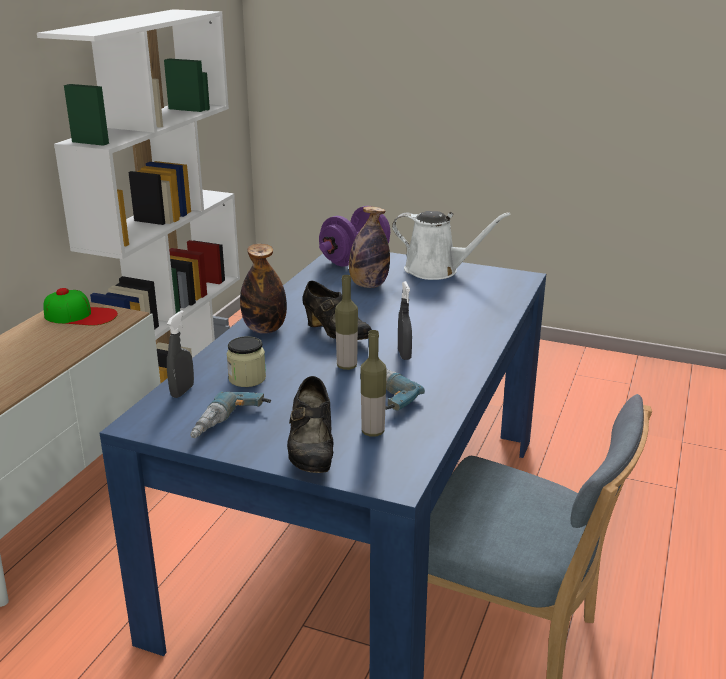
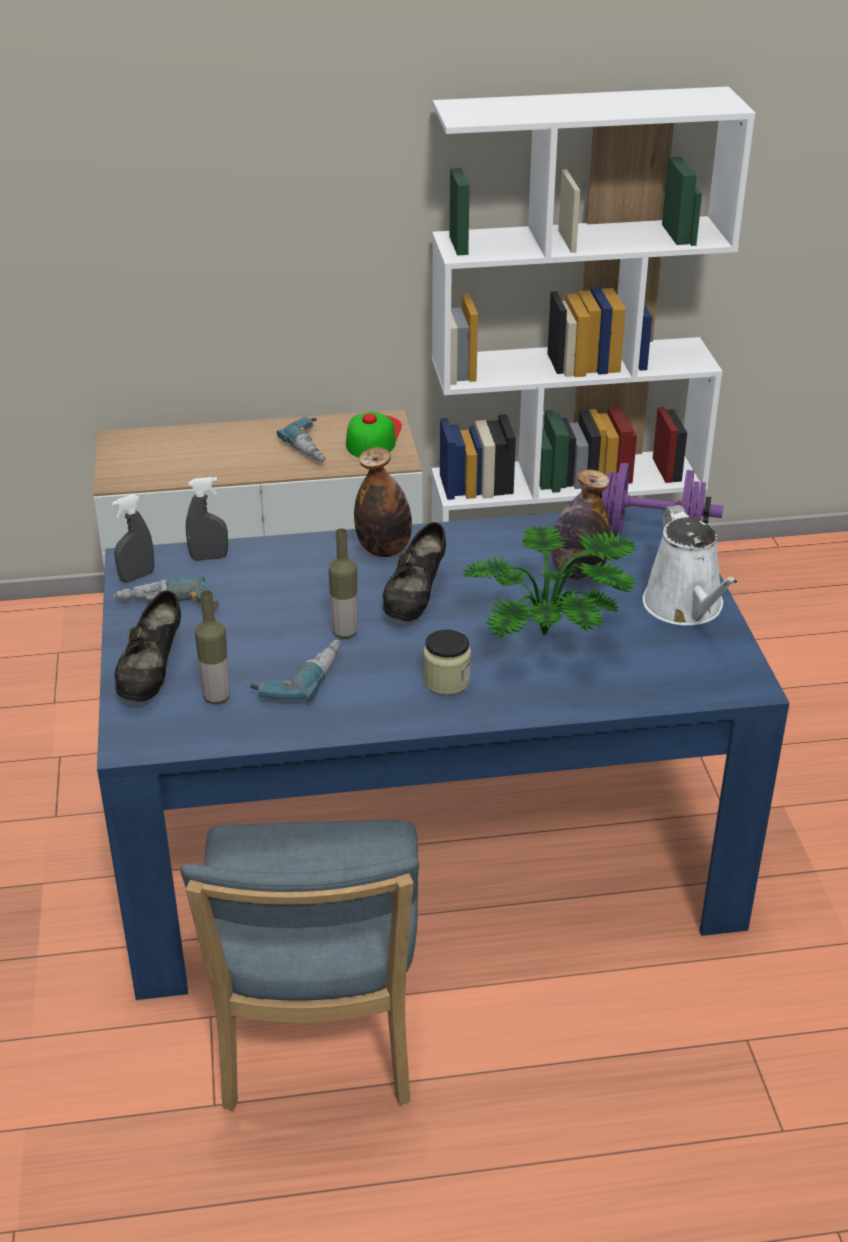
camera: 60 degrees right, 10 degrees up
cap [43,288,118,325] -> cap turned 150 degrees counterclockwise [346,412,402,458]
jar [226,336,266,387] -> jar moved to [423,629,471,695]
black shoe [287,376,333,473] -> black shoe turned 45 degrees counterclockwise [114,590,181,702]
grey spray bottle [398,281,412,360] -> grey spray bottle moved to [112,494,154,583]
none -> power drill [277,416,325,462]
none -> potted plant [463,525,638,639]

